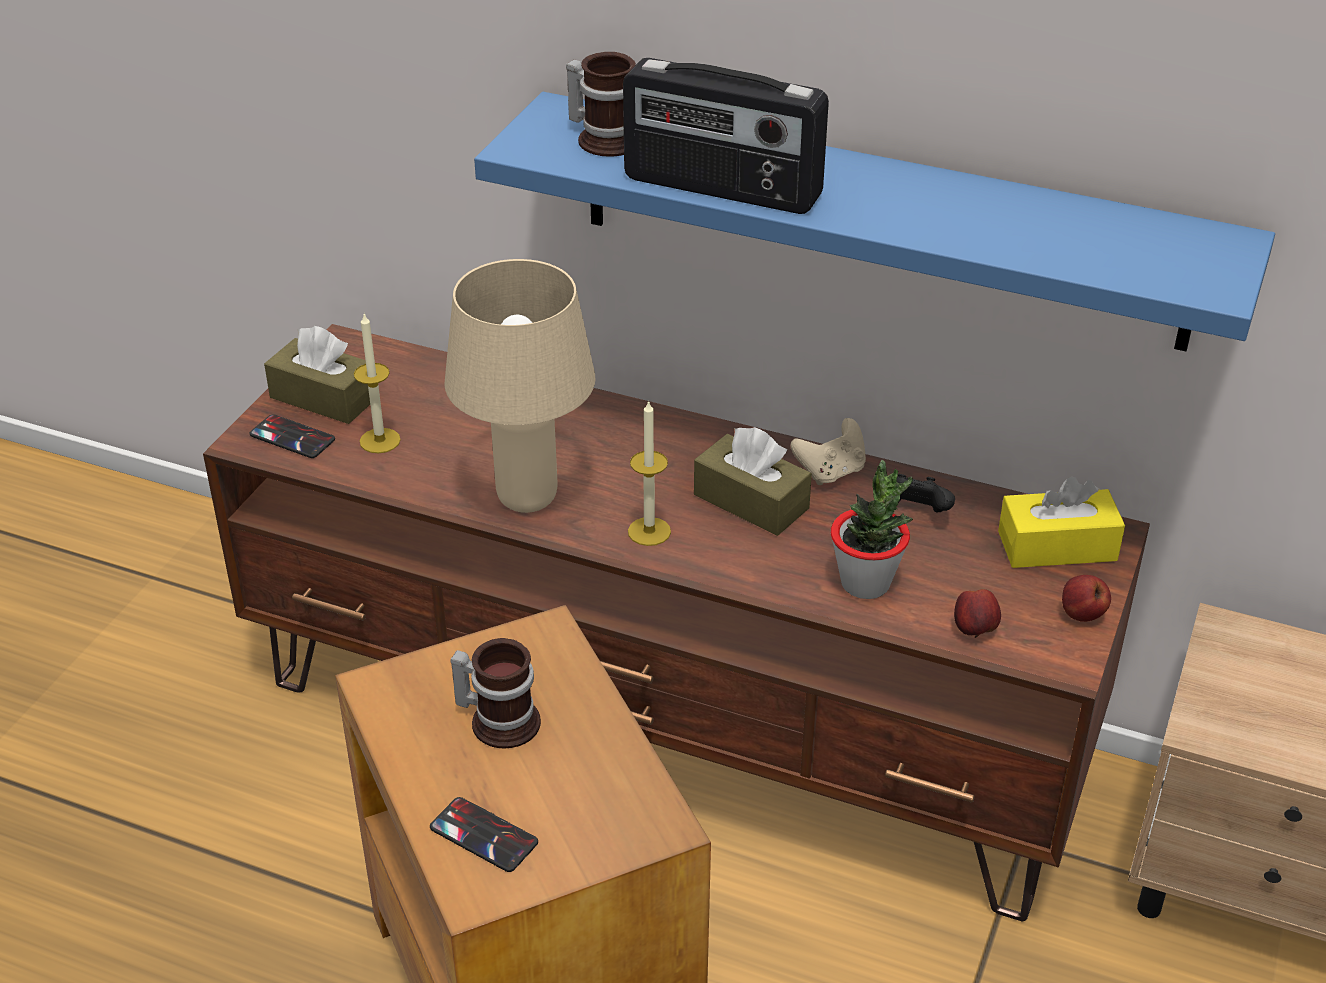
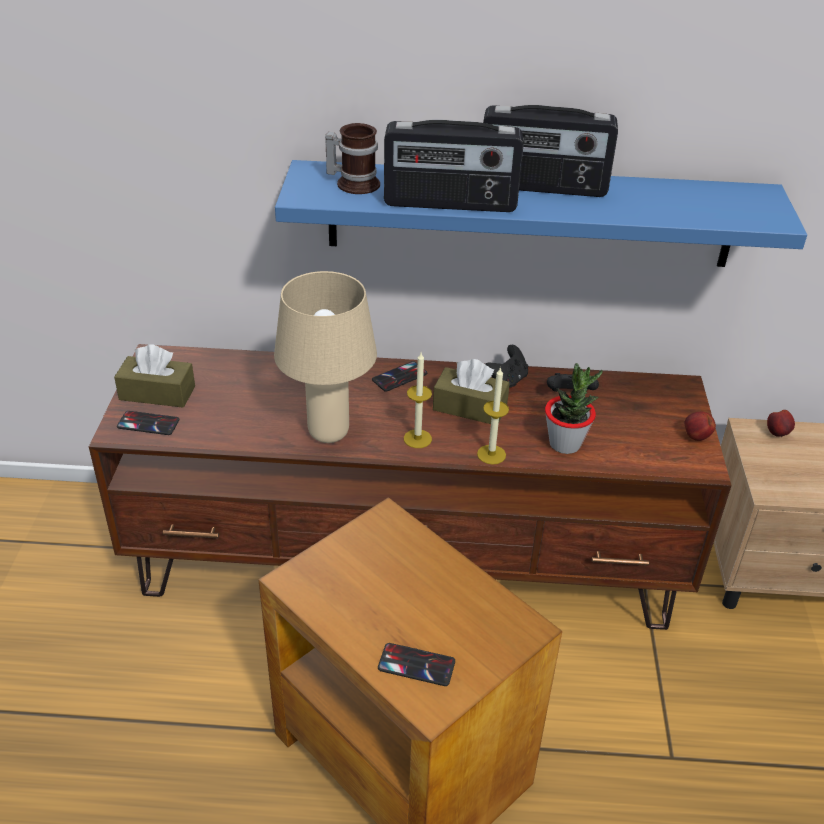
camera: 20 degrees left, 0 degrees up
candle [354,314,401,453] -> candle moved to [477,367,509,465]
mug [450,638,541,749] -> none
beige game controller [791,418,866,485] -> black game controller [485,345,528,388]
apple [954,589,1001,638] -> apple moved to [767,410,795,437]
yellow tissue box [998,477,1125,568] -> none
none -> phone [372,361,427,392]
none -> radio [483,105,618,197]

